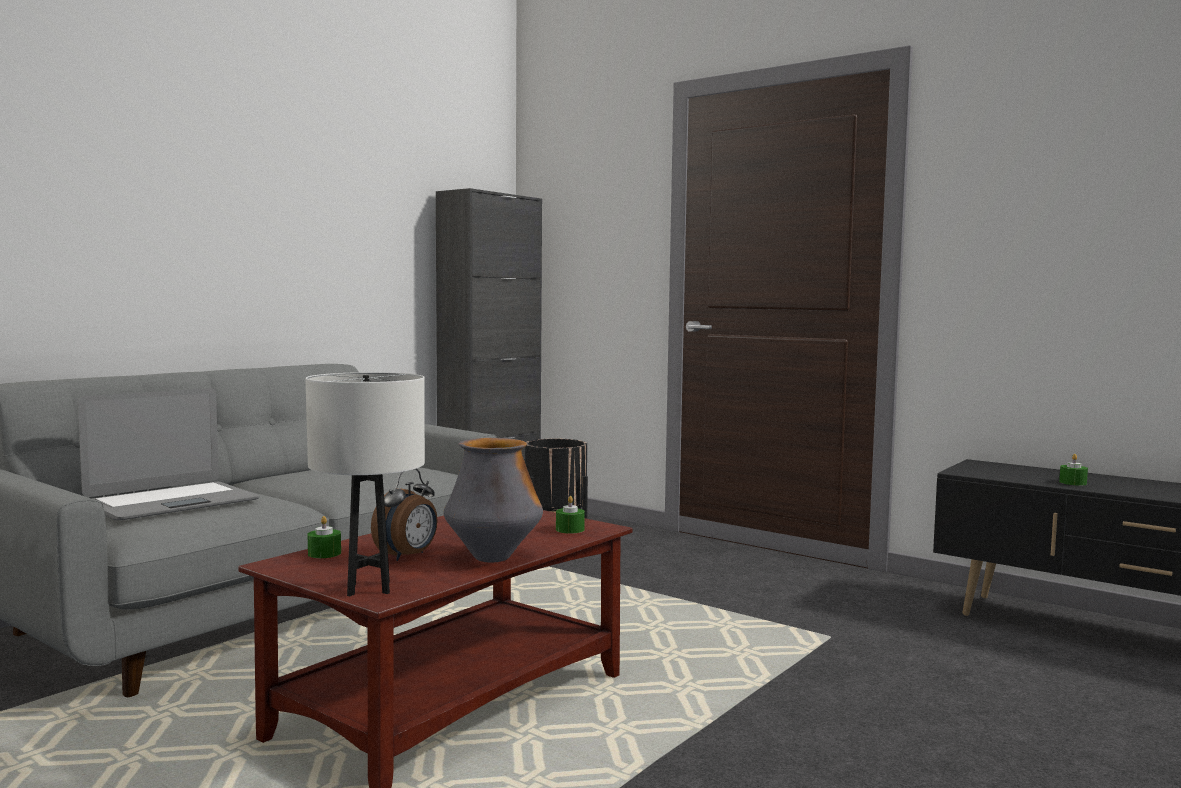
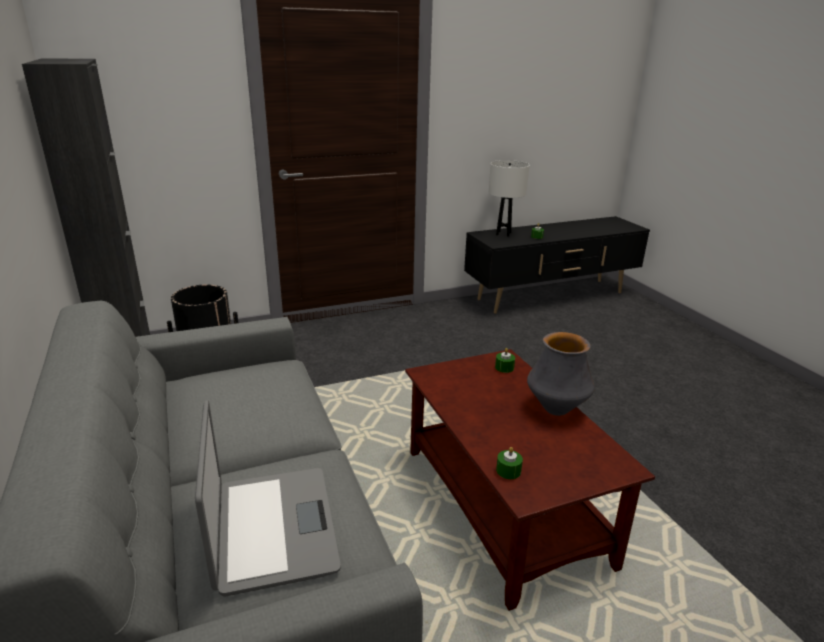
camera: 60 degrees left, 20 degrees up
white table lamp [305,372,425,596] -> white table lamp moved to [489,160,530,237]
alarm clock [371,469,438,561] -> none

